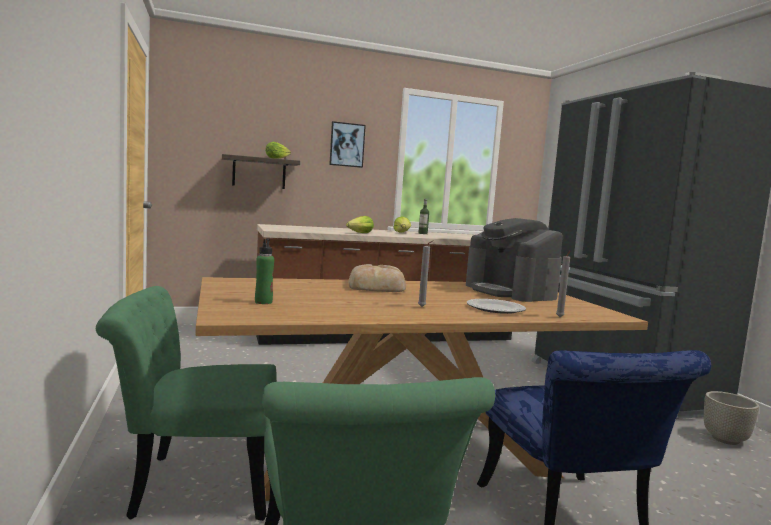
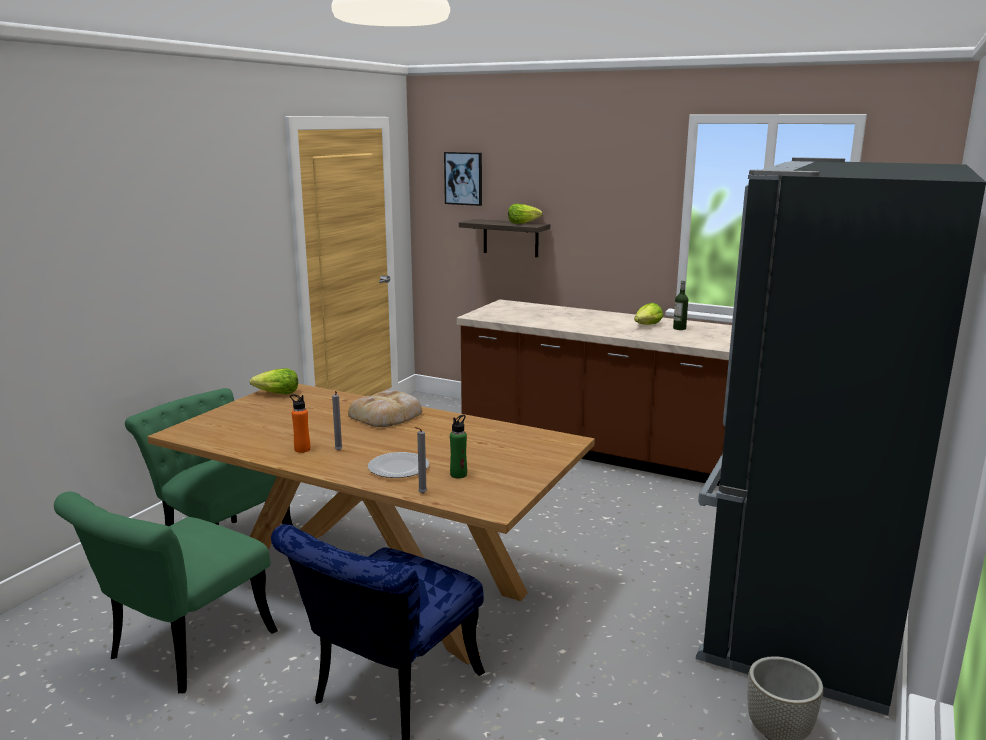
camera: 45 degrees right, 10 degrees up
green bottle [255,238,274,304] -> green bottle moved to [450,415,467,478]
picture [329,121,366,168] -> picture moved to [444,152,482,206]
lettuce [346,216,374,233] -> lettuce moved to [250,368,298,394]
coffee machine [466,218,563,302] -> none
none -> orange bottle [290,394,310,453]

